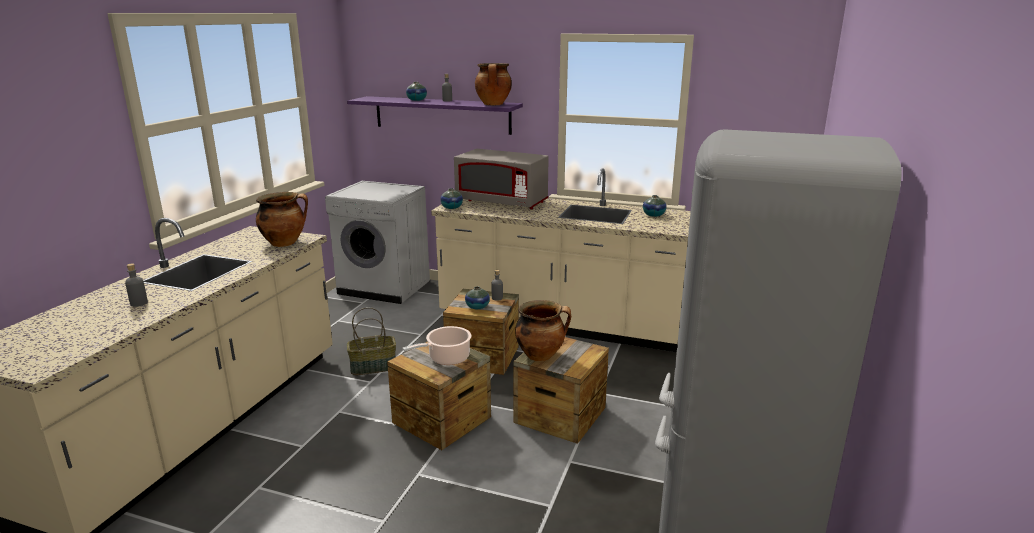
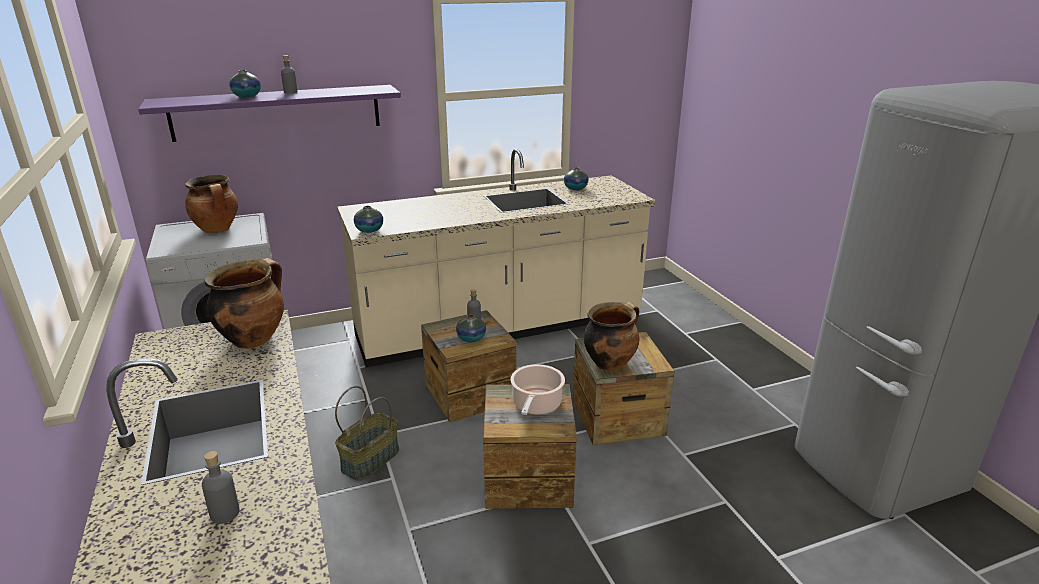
camera: 40 degrees left, 5 degrees up
grey microwave [454,149,549,209] -> none
cooking pot [475,63,512,105] -> cooking pot moved to [185,175,238,234]

